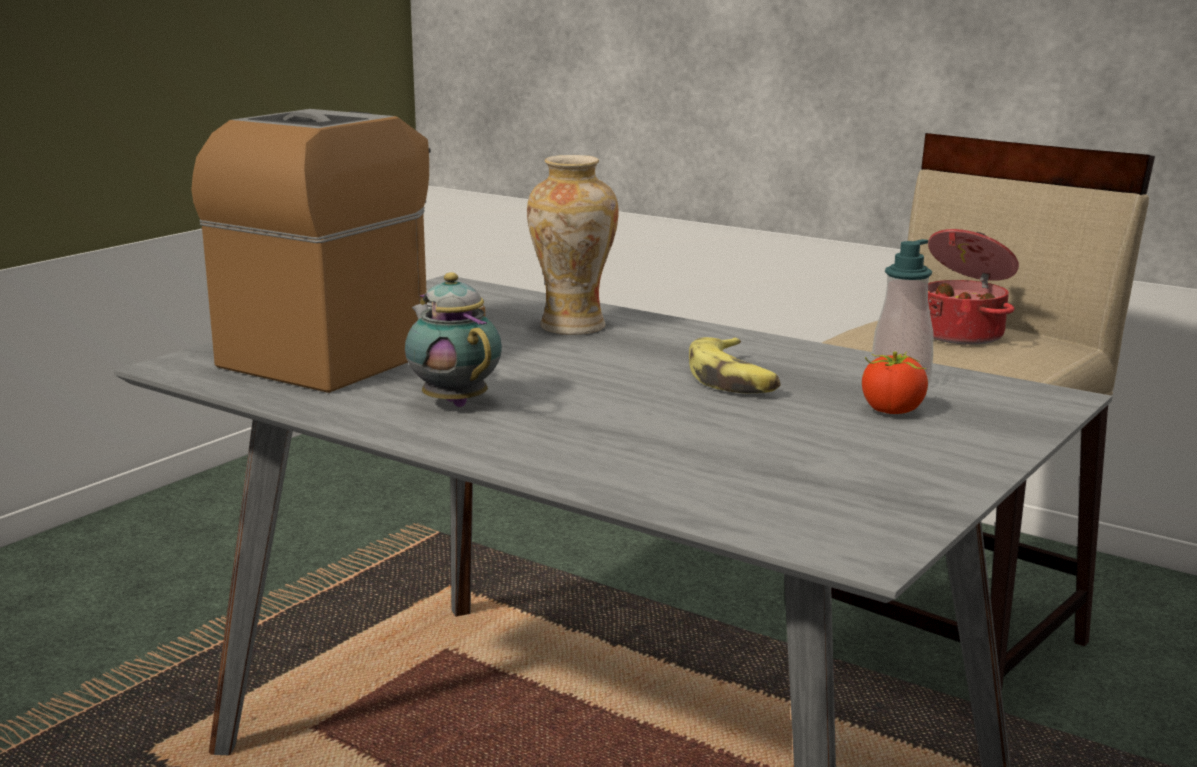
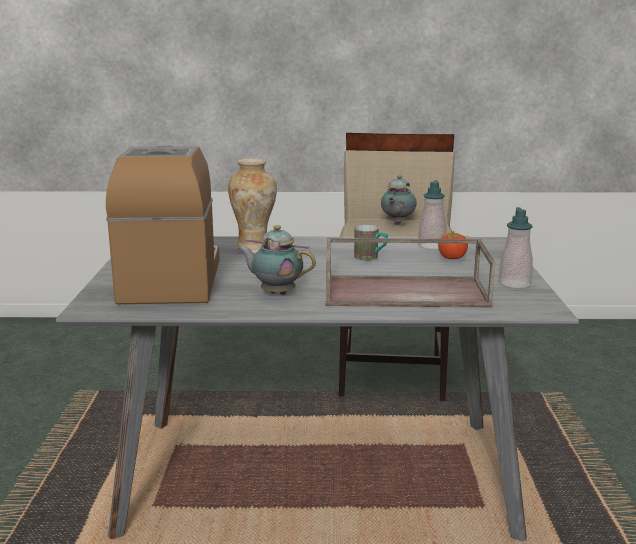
camera: 35 degrees left, 0 degrees up
banana [689,337,781,393] -> mug [354,225,388,261]
cooking pot [928,229,1019,345] -> teapot [381,175,417,225]
none -> brown tray [325,238,495,307]
none -> soap dispenser [499,207,533,288]

